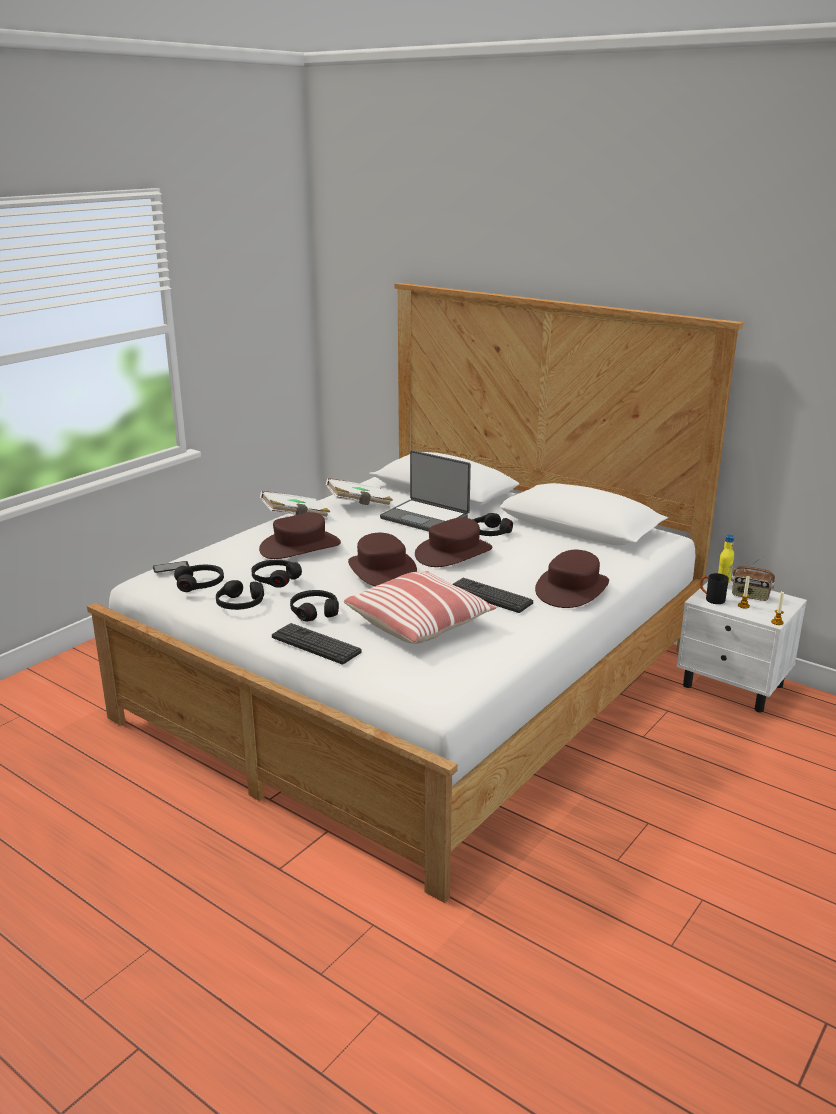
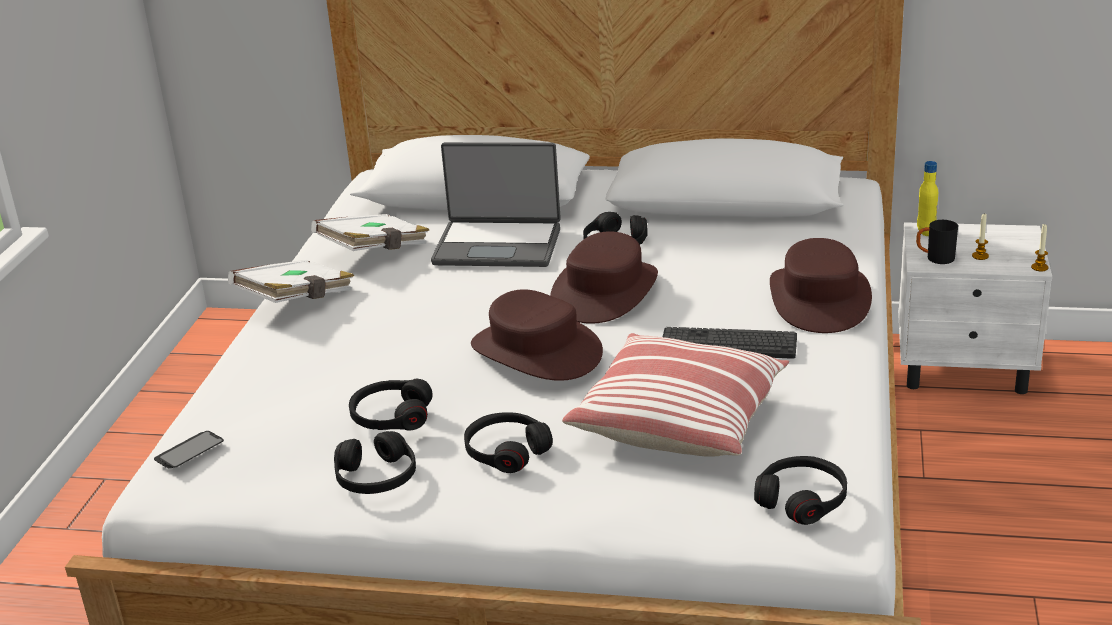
camera: 25 degrees left, 5 degrees up
black headphones [174,564,224,592] -> black headphones moved to [754,456,847,525]
brown hat [259,512,341,559] -> none
keyboard [272,623,361,664] -> none
radio [731,556,775,601] -> none

